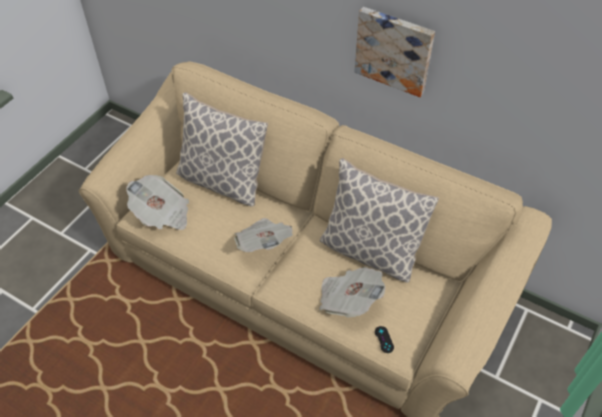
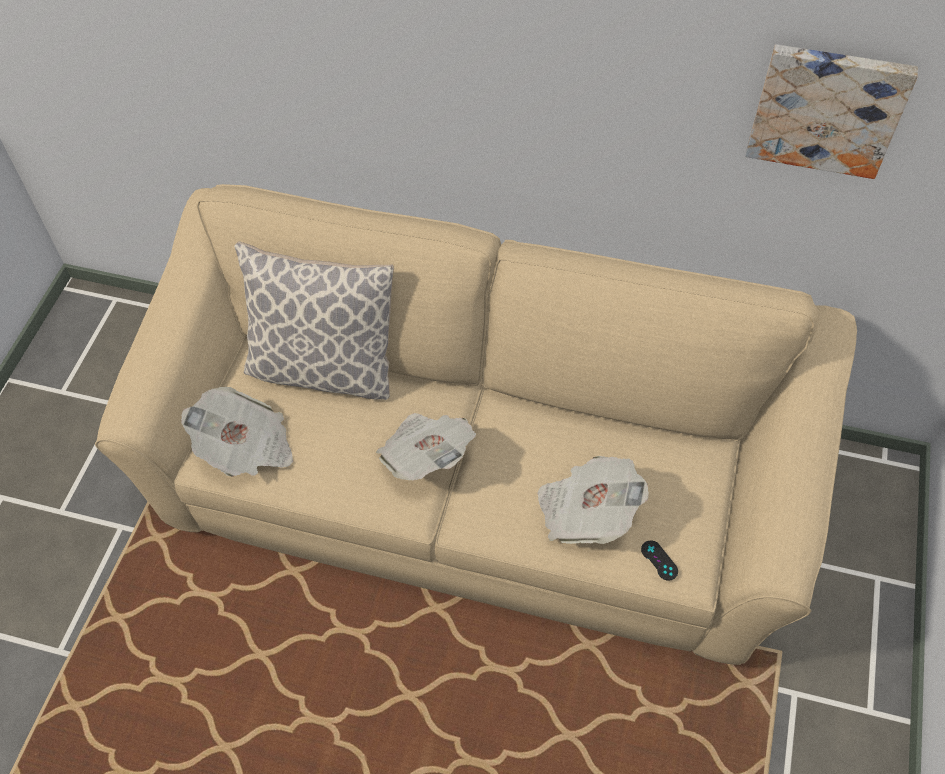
camera: 15 degrees left, 5 degrees up
pillow [320,158,439,283] -> none
picture [354,7,435,97] -> picture moved to [745,44,918,179]

